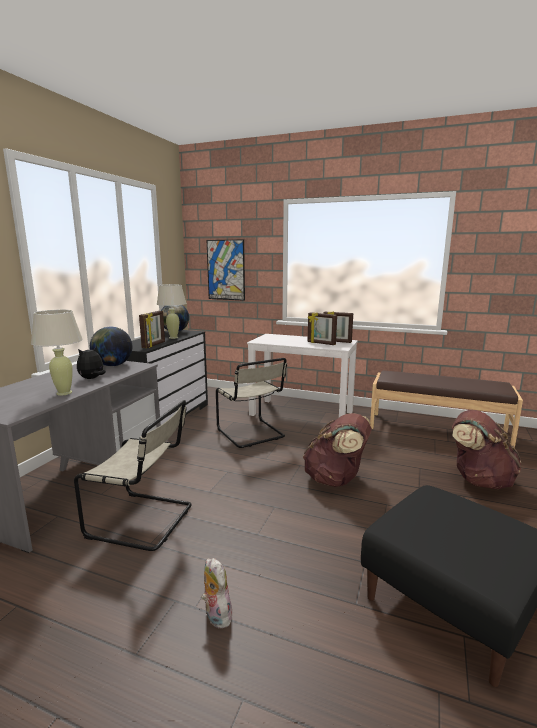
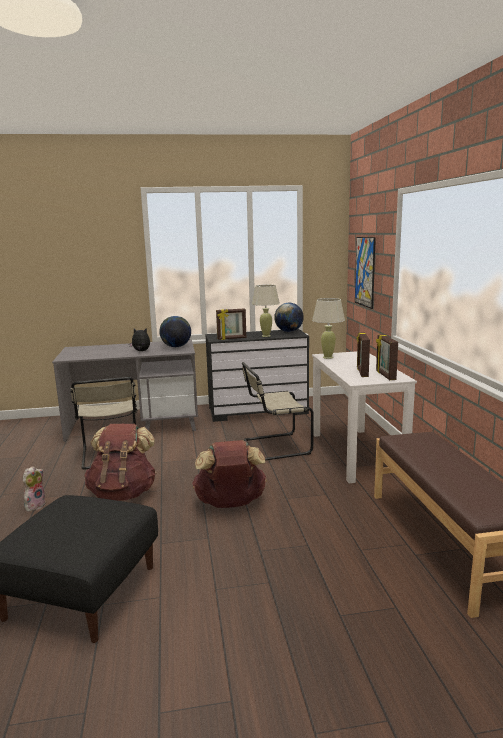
camera: 60 degrees right, 0 degrees up
beige table lamp [31,310,83,396] -> beige table lamp moved to [312,298,345,359]
beige chair [216,358,287,448] -> beige chair turned 45 degrees clockwise [242,362,314,461]
brown backpack [452,410,521,489] -> brown backpack moved to [85,424,156,501]

